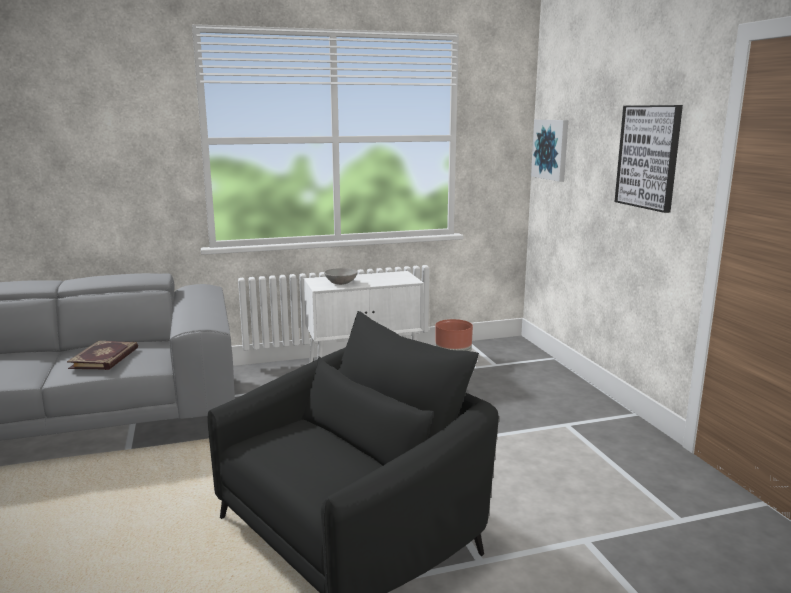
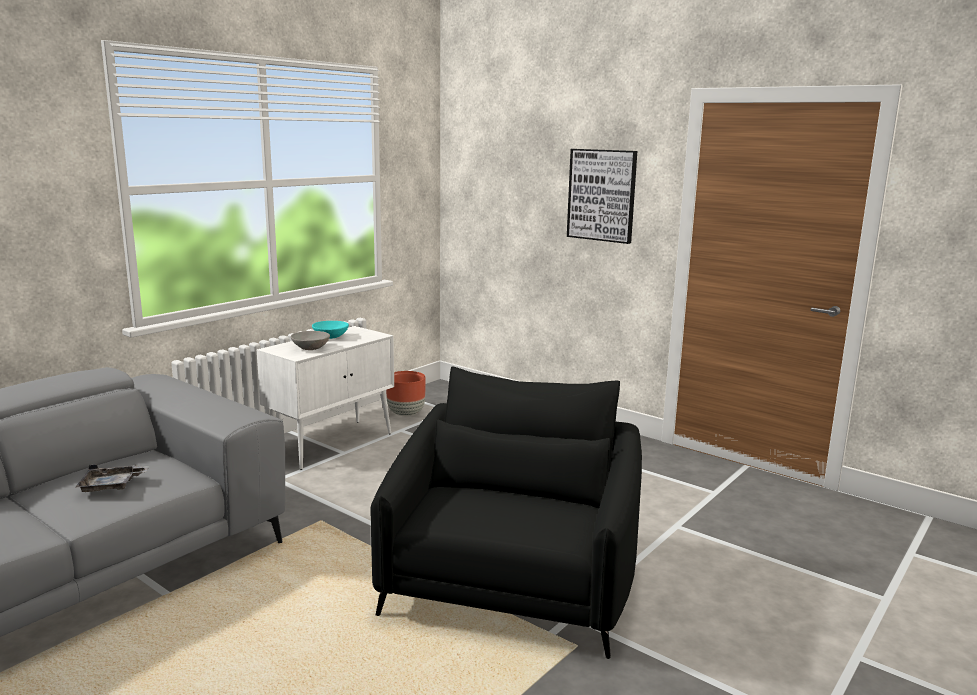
camera: 35 degrees left, 0 degrees up
book [67,341,138,370] -> grey tray [76,464,149,492]
picture [531,119,568,182] -> none
none -> turquoise bowl [312,321,349,339]

